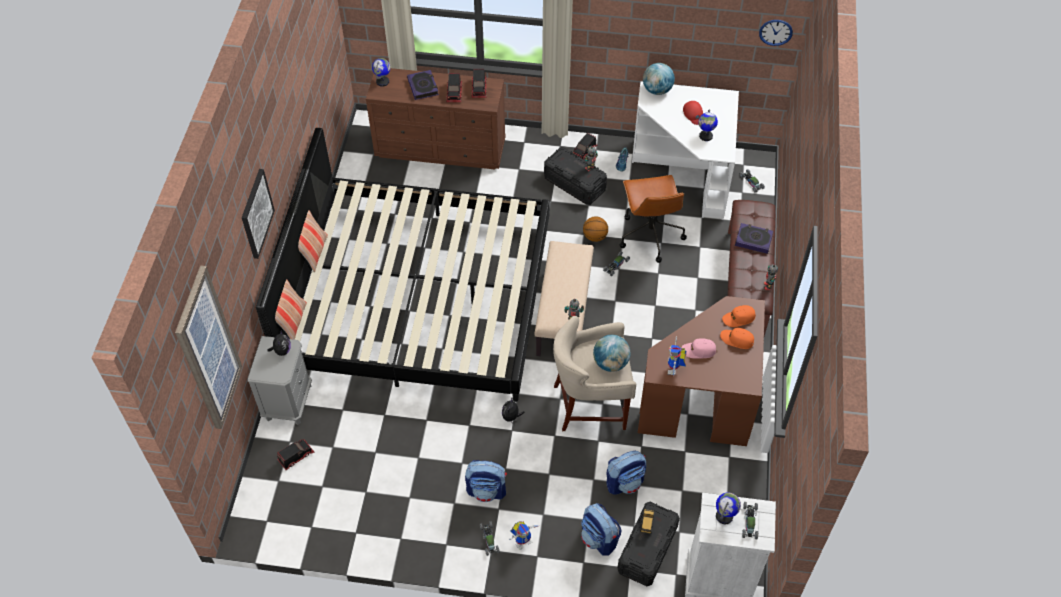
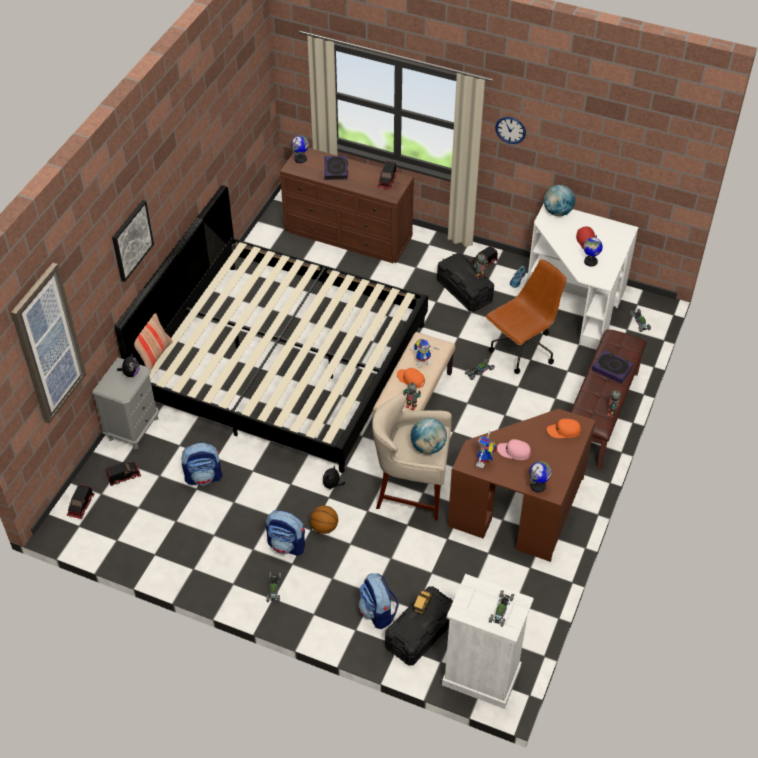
camera: 15 degrees right, 5 degrees down
pillow [298,210,328,272] -> none
toy truck [446,73,462,102] -> toy truck moved to [67,484,95,519]
toy robot [509,521,538,550] -> toy robot moved to [409,338,440,367]
basketball [583,217,608,242] -> basketball moved to [310,506,338,534]
backpack [606,451,646,495] -> backpack moved to [182,443,222,485]
brown office chair [620,175,687,263] -> brown office chair turned 135 degrees counterclockwise [486,259,567,374]
globe [716,492,741,524] -> globe moved to [529,461,552,492]
orange cap [720,328,754,349] -> orange cap moved to [397,368,425,388]
wall clock [759,20,793,46] -> wall clock moved to [495,117,526,144]

